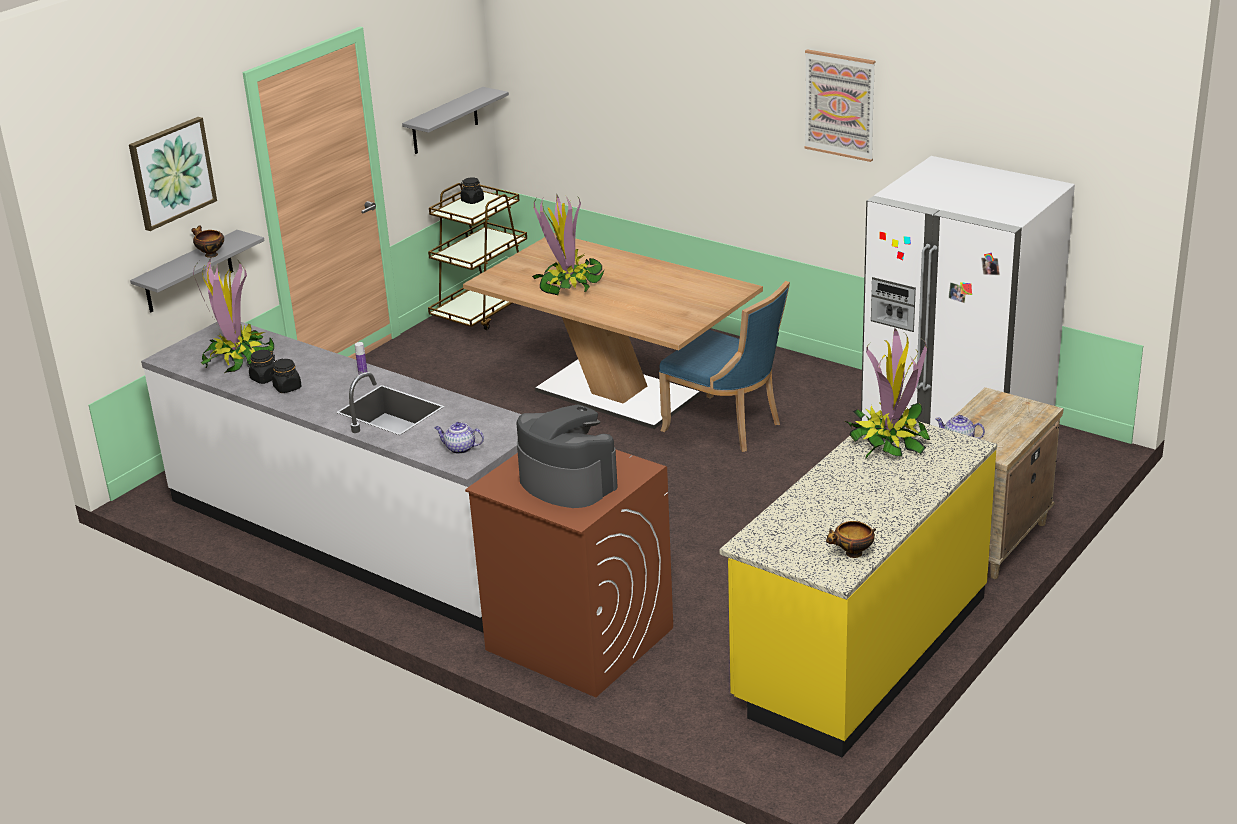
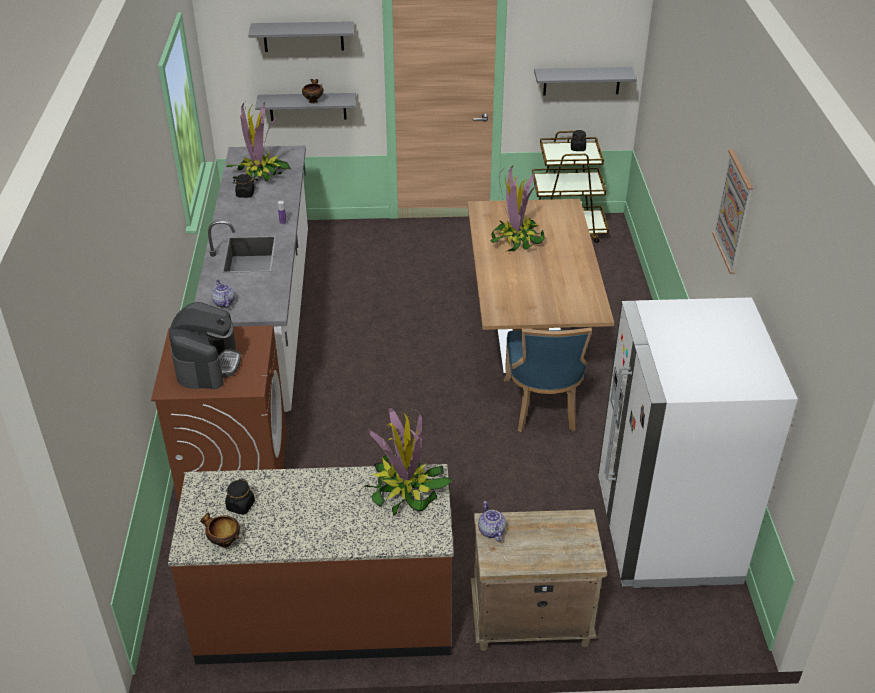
camera: 50 degrees right, 10 degrees up
picture [129,117,217,231] -> grey shelf [248,21,354,52]
black jar [272,358,302,393] -> black jar moved to [225,478,255,515]
yellow counter [720,410,997,757] -> brown counter [168,464,454,664]

